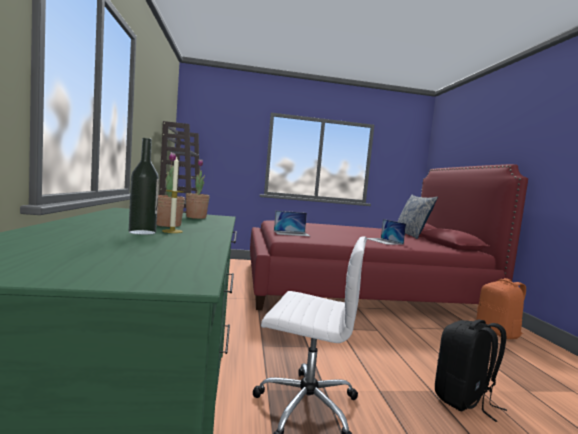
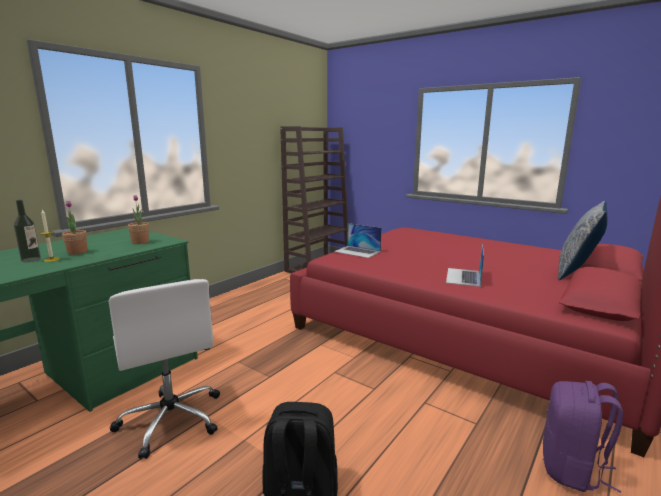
camera: 45 degrees right, 10 degrees up
orange backpack [476,278,526,339] -> purple backpack [543,381,623,493]

